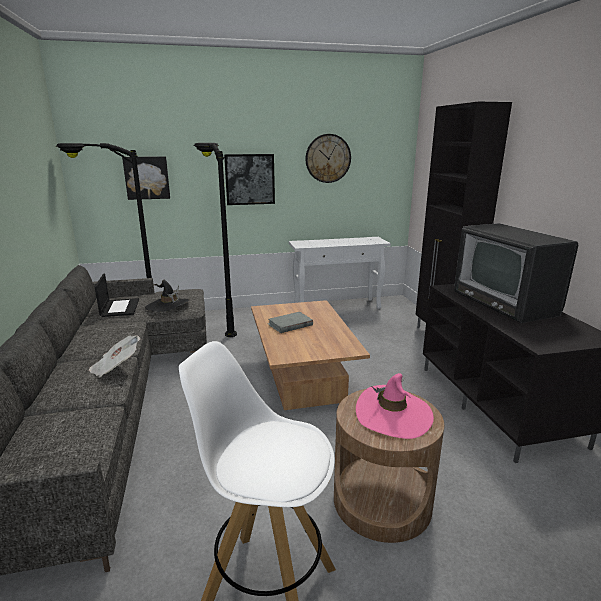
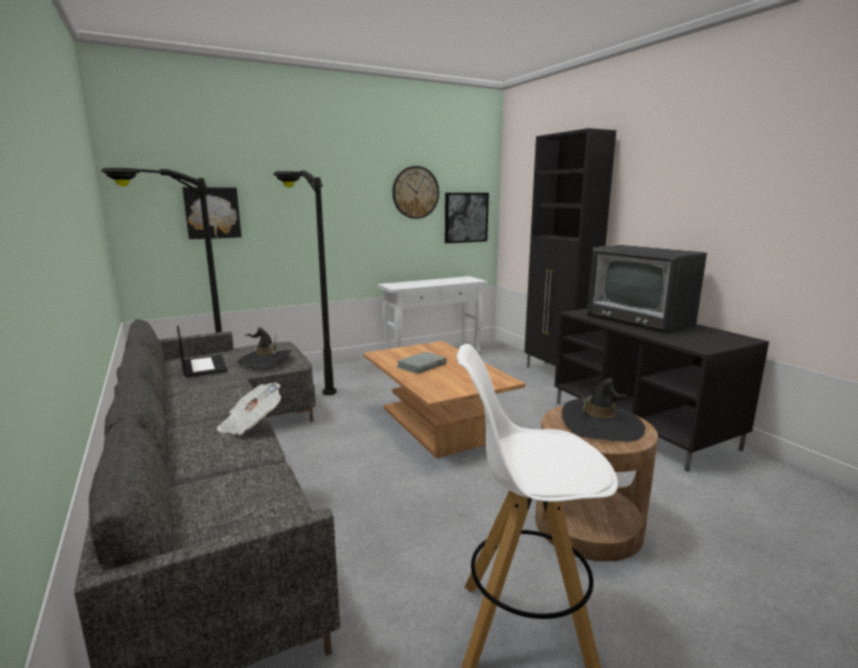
camera: 15 degrees left, 5 degrees down
picture [224,154,275,205] -> picture moved to [445,193,489,243]
pink hat [356,373,434,439] -> black hat [562,378,645,442]

